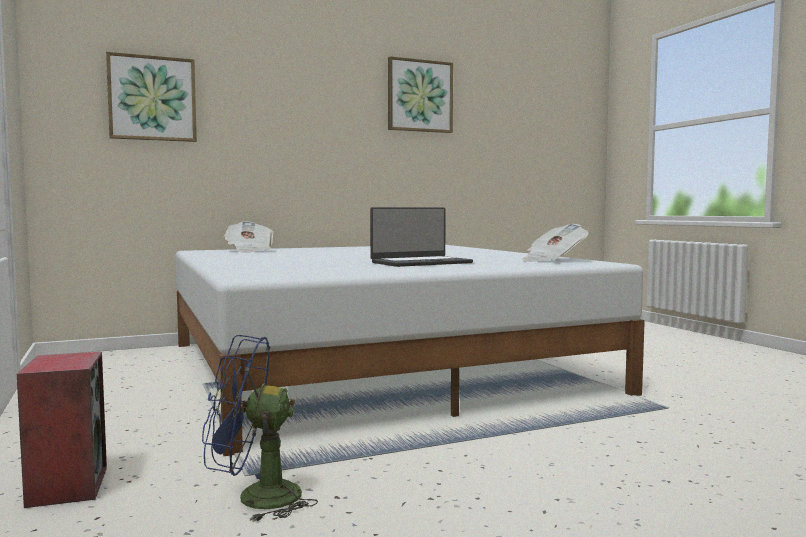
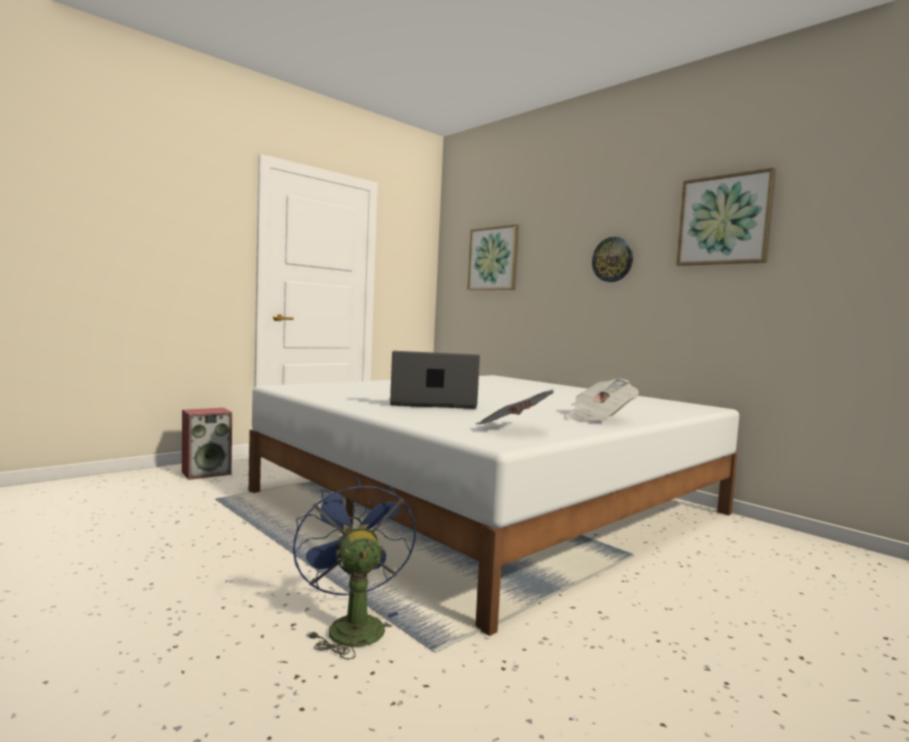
camera: 70 degrees right, 0 degrees up
blue fan [202,335,318,522] -> blue fan moved to [293,477,416,659]
newspaper [223,221,274,253] -> newspaper moved to [566,379,639,421]
laptop [370,207,473,267] -> laptop turned 135 degrees clockwise [390,351,480,409]
none -> wall clock [592,237,633,282]

